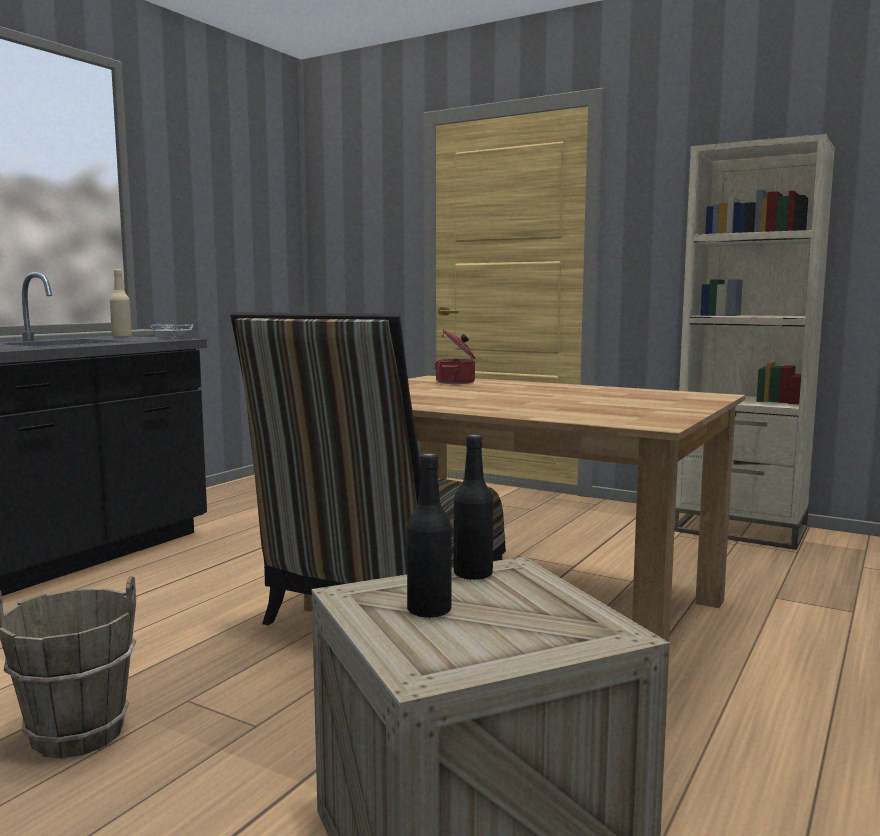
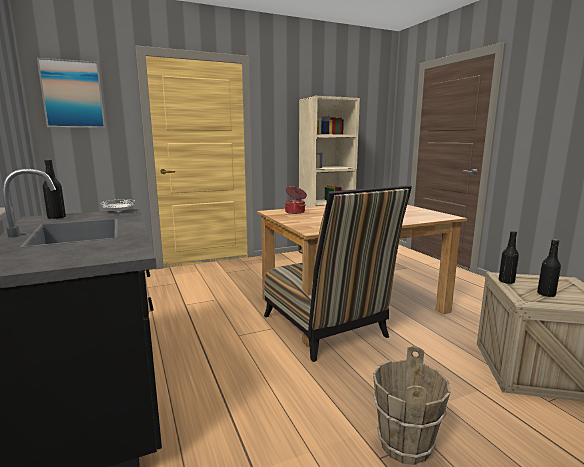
camera: 55 degrees left, 5 degrees up
beige bottle [110,269,132,338] -> black bottle [43,159,66,219]
none -> picture [37,58,105,128]

